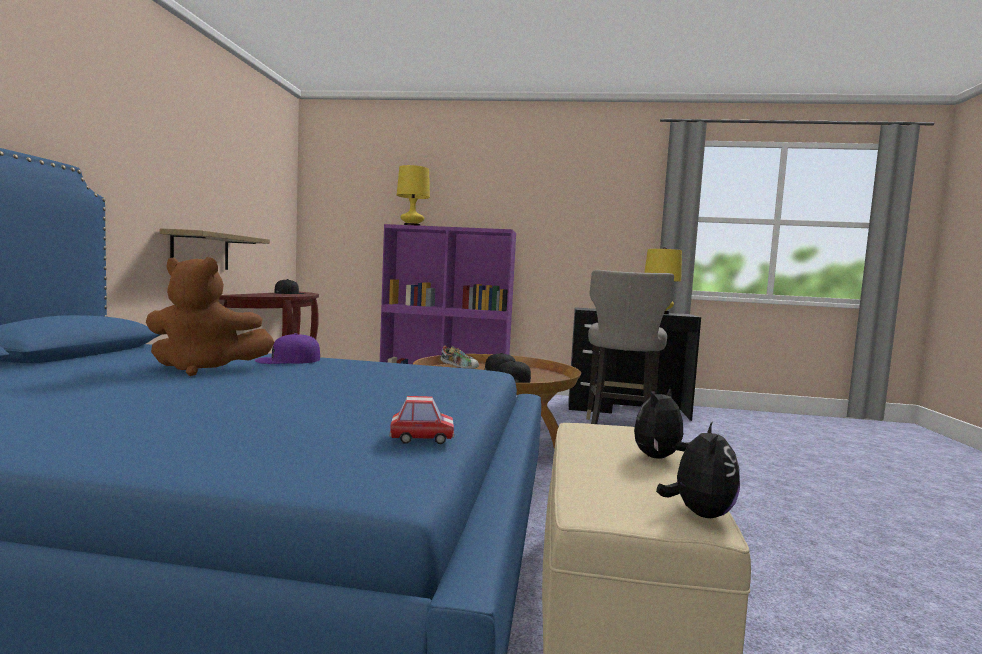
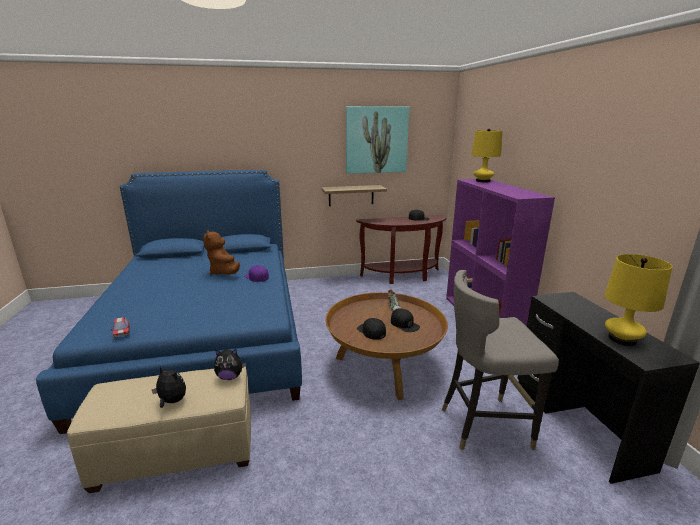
camera: 70 degrees right, 15 degrees up
plush toy [656,421,740,518] -> plush toy moved to [214,349,246,380]
none -> picture [346,106,409,174]

